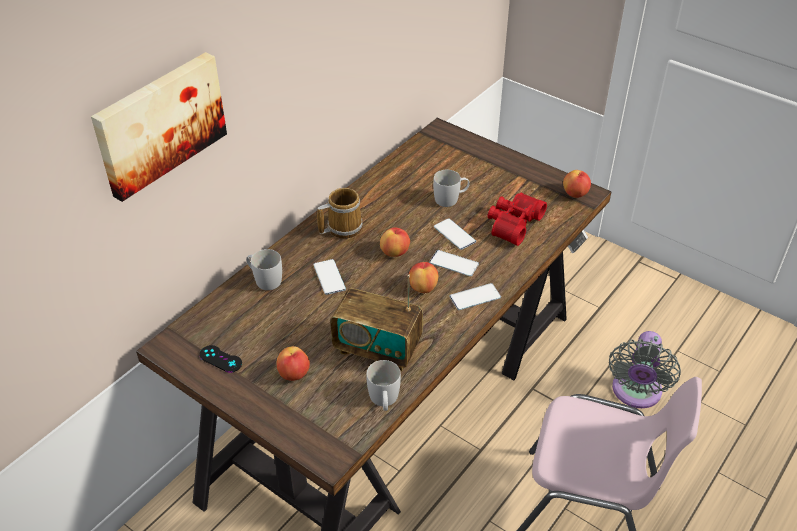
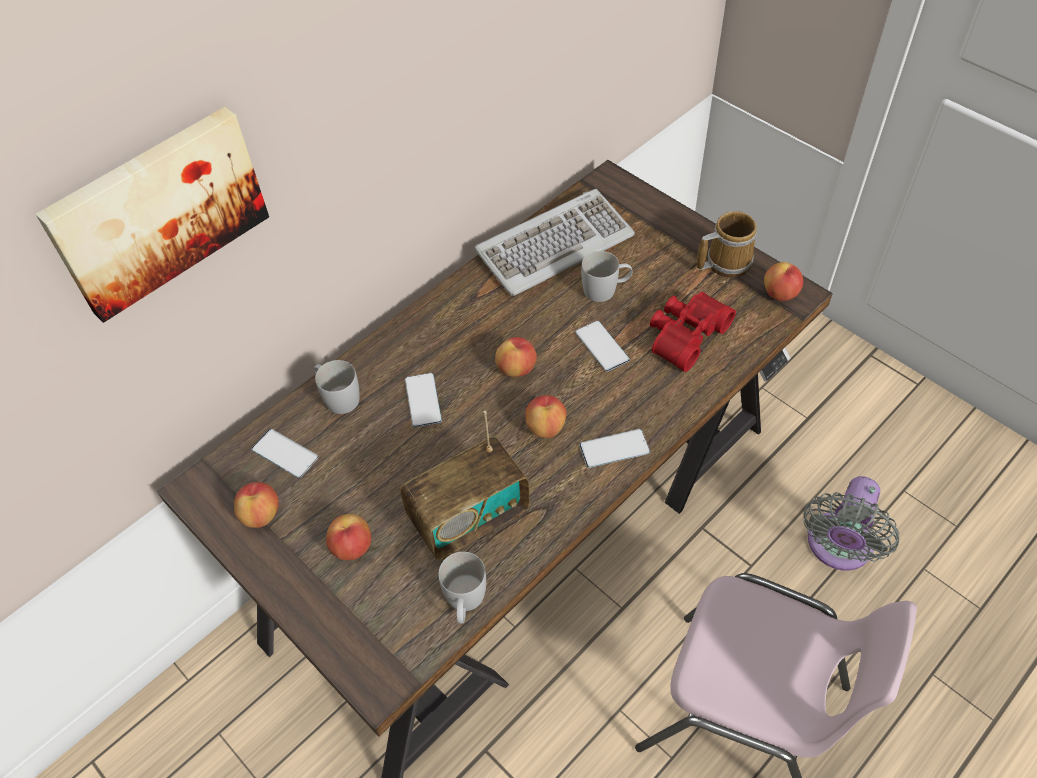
camera: 10 degrees right, 10 degrees up
black game controller [199,345,242,373] -> apple [234,482,279,528]
mug [317,188,362,239] -> mug moved to [697,211,757,278]
radio [331,275,423,371] -> radio turned 60 degrees counterclockwise [400,411,530,560]
phone [429,250,479,276] -> phone moved to [251,429,318,478]
none -> keyboard [474,189,635,296]

